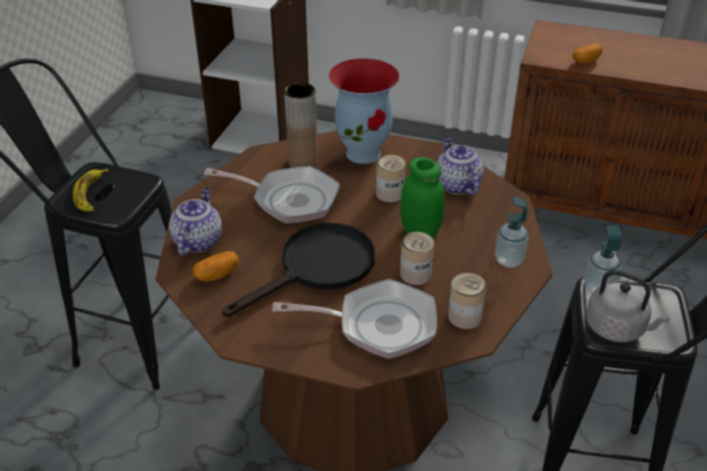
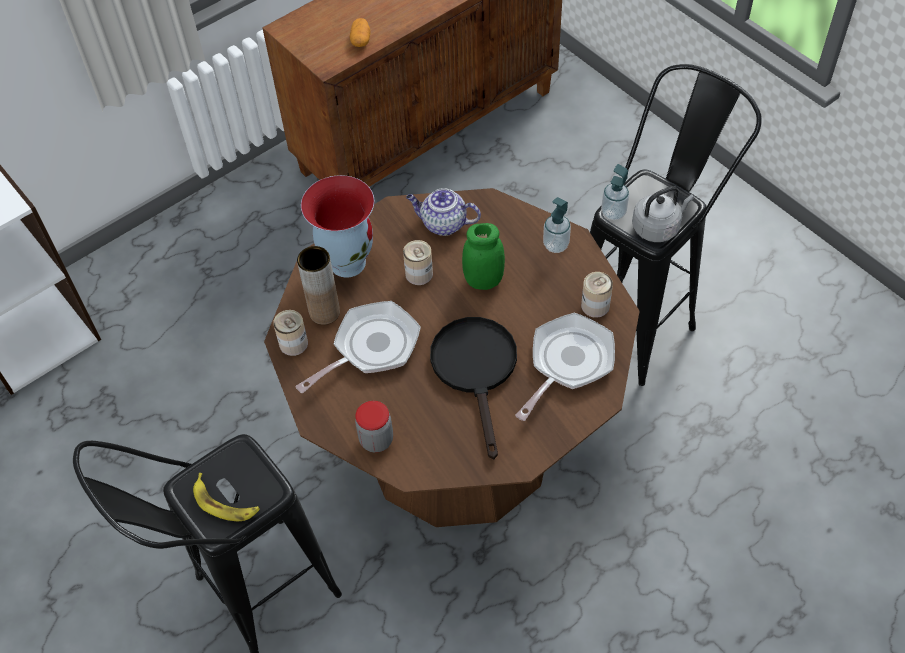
camera: 55 degrees left, 15 degrees up
teapot [169,188,222,256] -> jar [355,401,393,453]
potato [192,251,239,282] -> none
can [400,232,434,285] -> can moved to [273,310,308,356]

